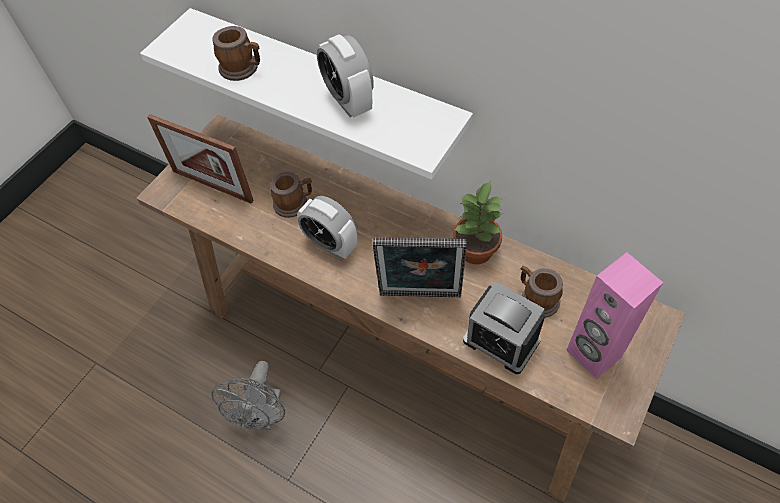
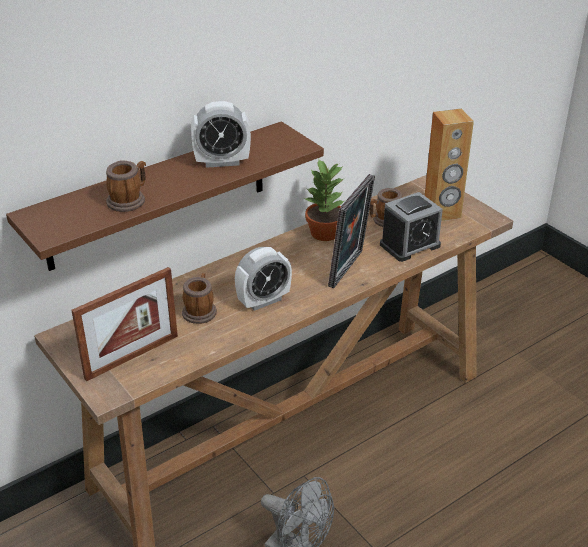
camera: 70 degrees left, 20 degrees down
white shelf [140,8,473,180] -> brown shelf [6,121,324,271]
pink speaker [567,252,663,379] -> brown speaker [425,109,474,221]

